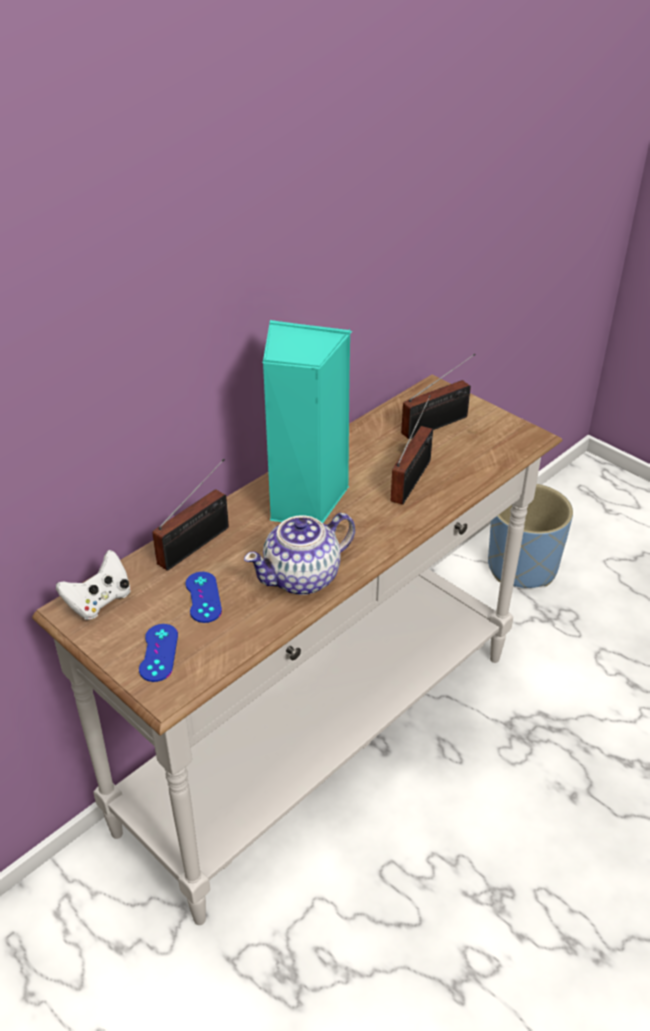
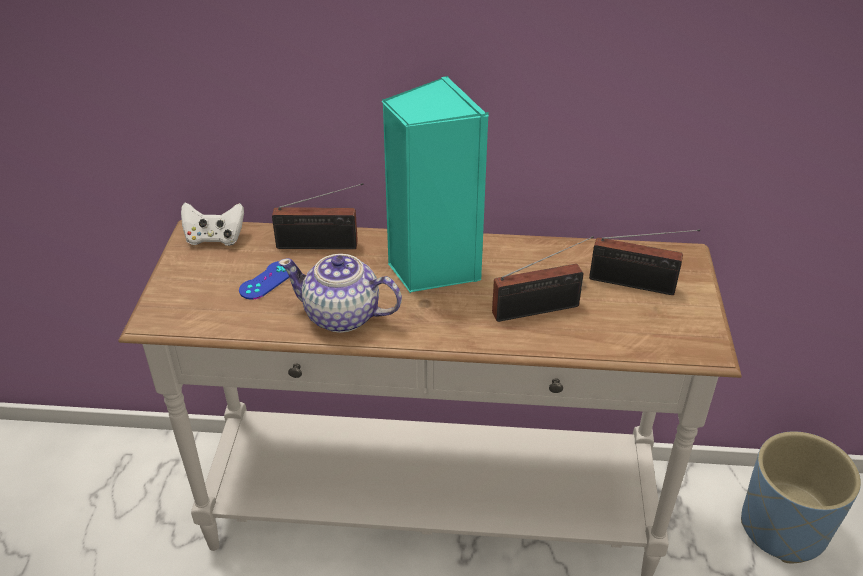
camera: 50 degrees right, 0 degrees up
blue game controller [139,624,178,682] -> none

